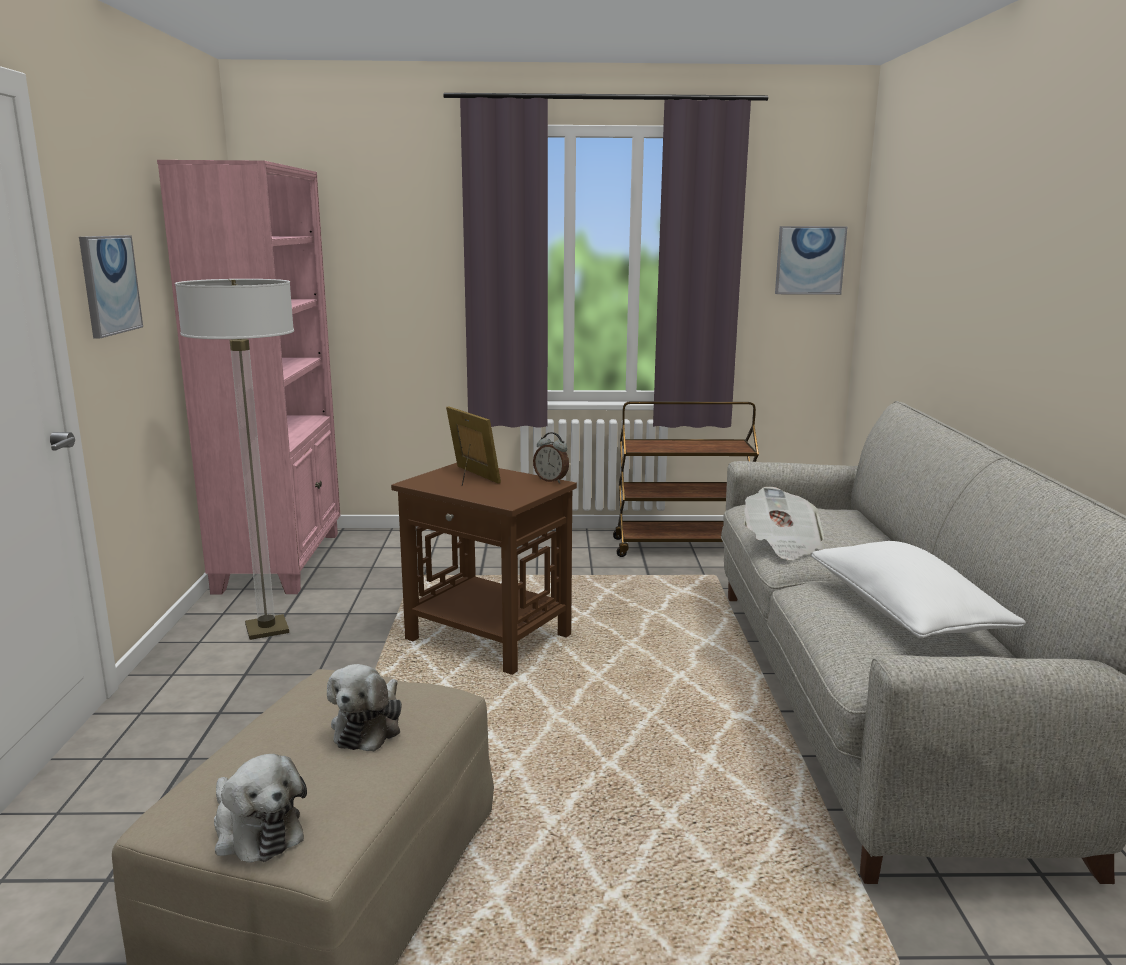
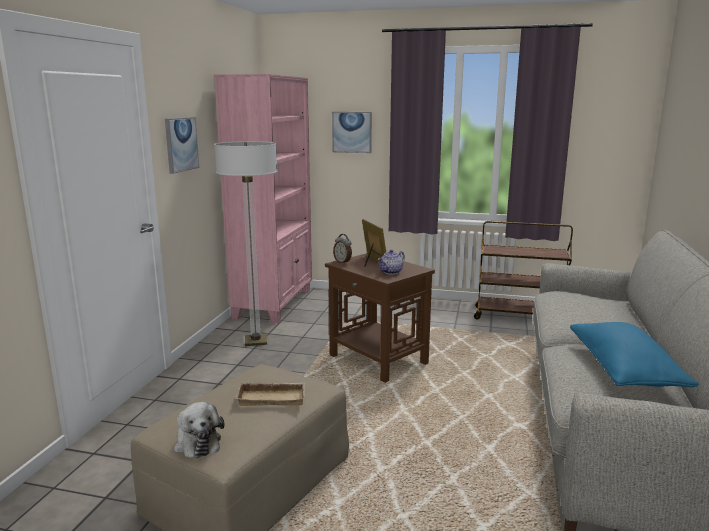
camera: 15 degrees right, 0 degrees up
plush toy [327,664,402,752] -> beige tray [235,382,305,406]
alarm clock [533,432,569,483] -> alarm clock moved to [333,234,352,264]
newspaper [744,487,825,560] -> none
picture [775,226,847,295] -> picture moved to [332,112,372,153]
white pillow [811,541,1026,638] -> blue pillow [570,322,699,387]
none -> teapot [378,250,405,274]

